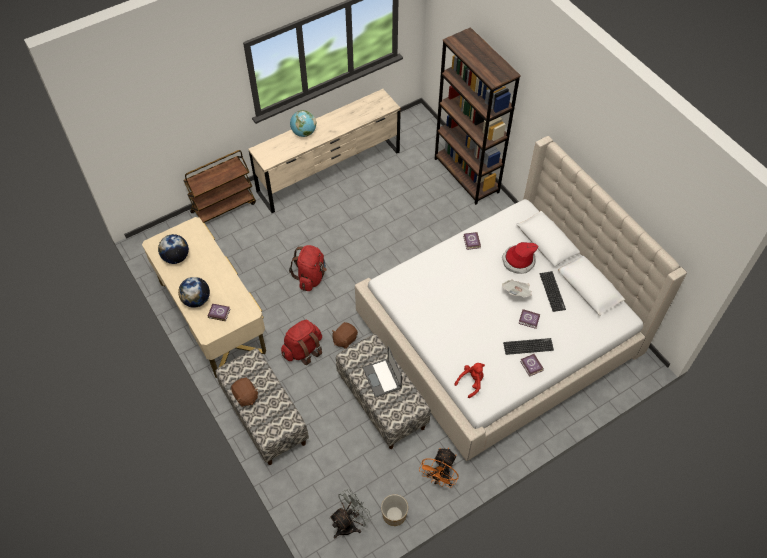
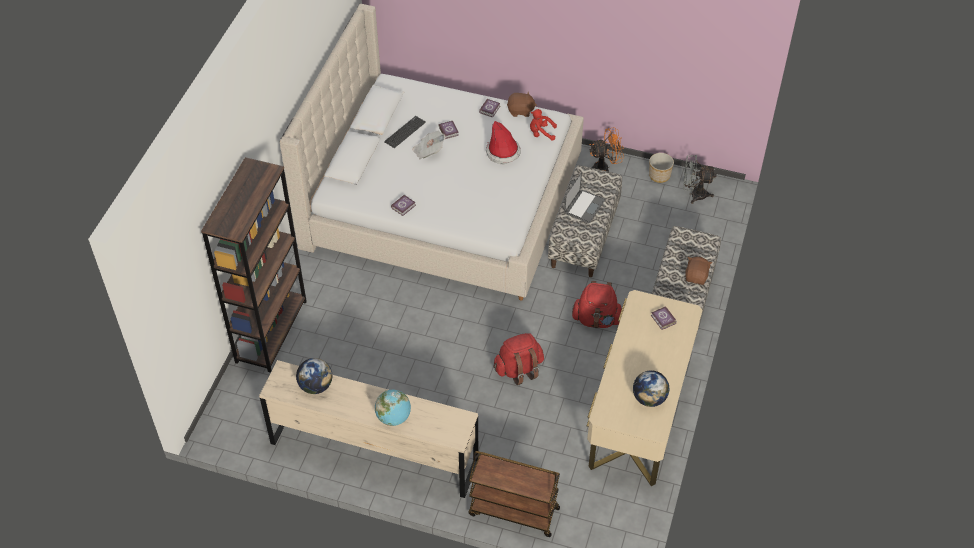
camera: 130 degrees left, 5 degrees down
globe [178,277,210,308] -> globe moved to [296,358,332,394]
brown plush toy [332,322,358,349] -> brown plush toy moved to [507,92,537,117]
hat [502,242,538,274] -> hat moved to [486,121,521,164]
keyboard [503,338,554,355] -> none

